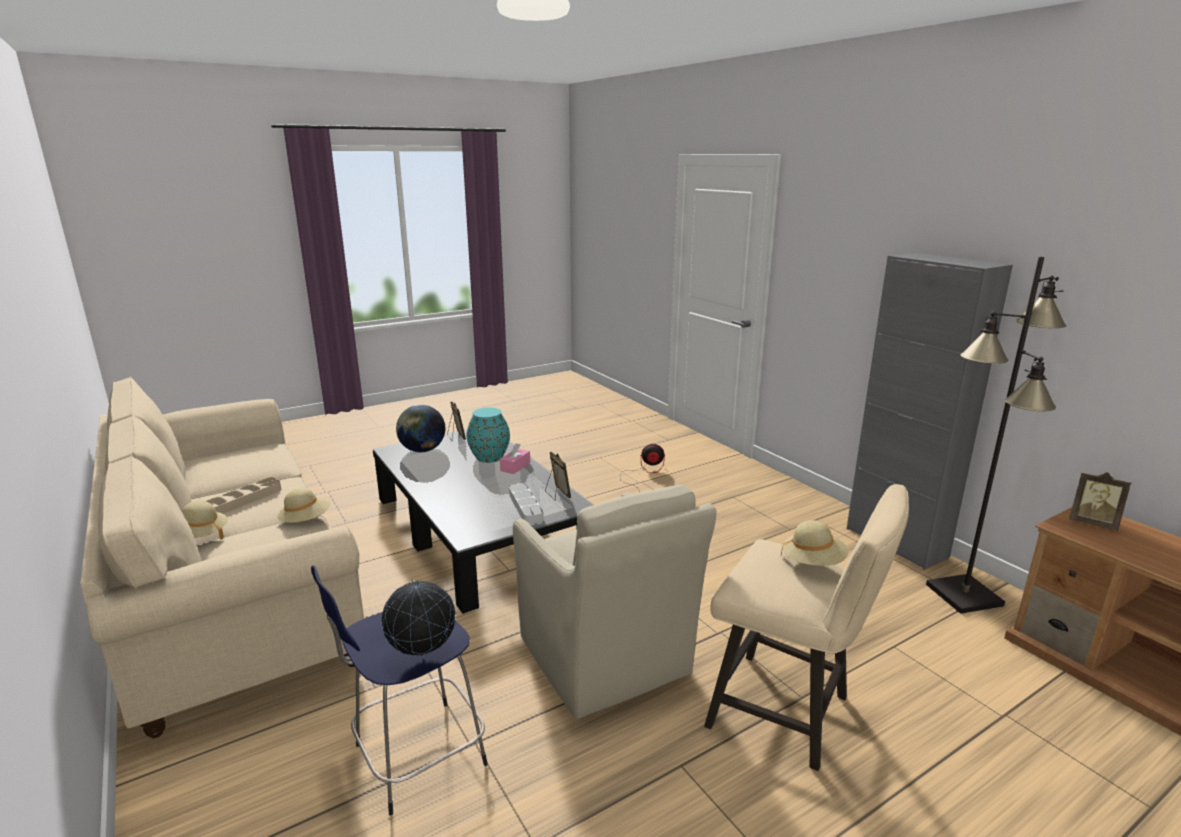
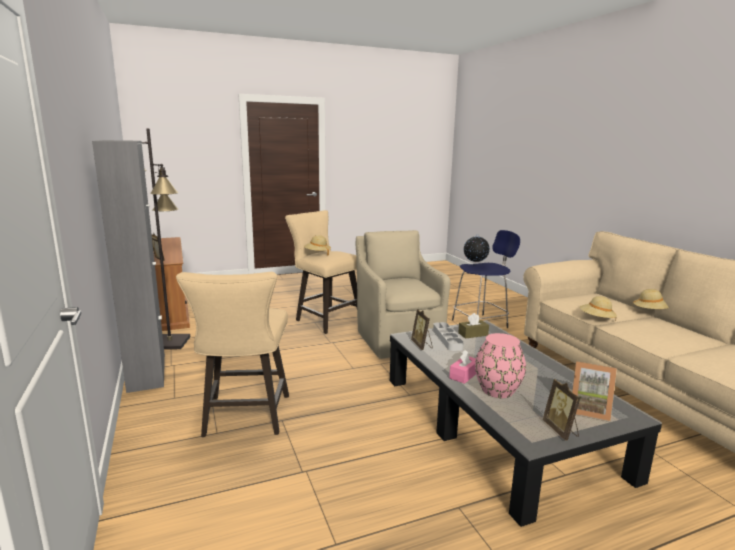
camera: 170 degrees left, 5 degrees down
beige tray [206,477,281,514] -> none
globe [396,405,445,452] -> picture frame [572,361,617,421]
turquoise vase [467,407,510,463] -> pink vase [475,333,526,398]
fan [621,444,665,493] -> none
none -> beige stool [176,272,289,437]
none -> brown tissue box [458,313,489,339]

